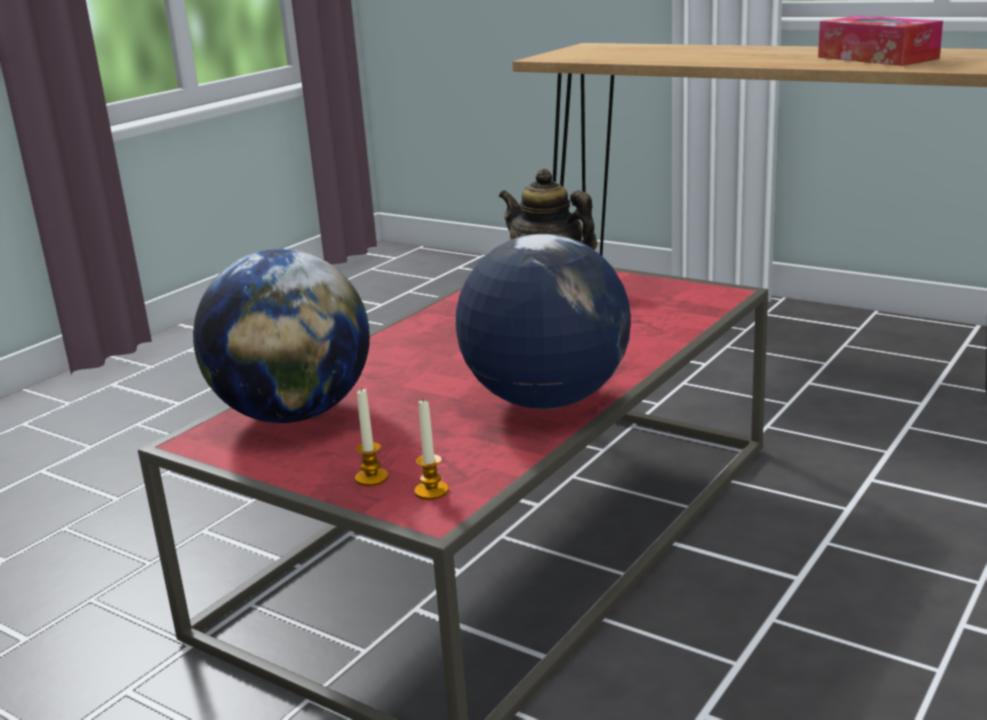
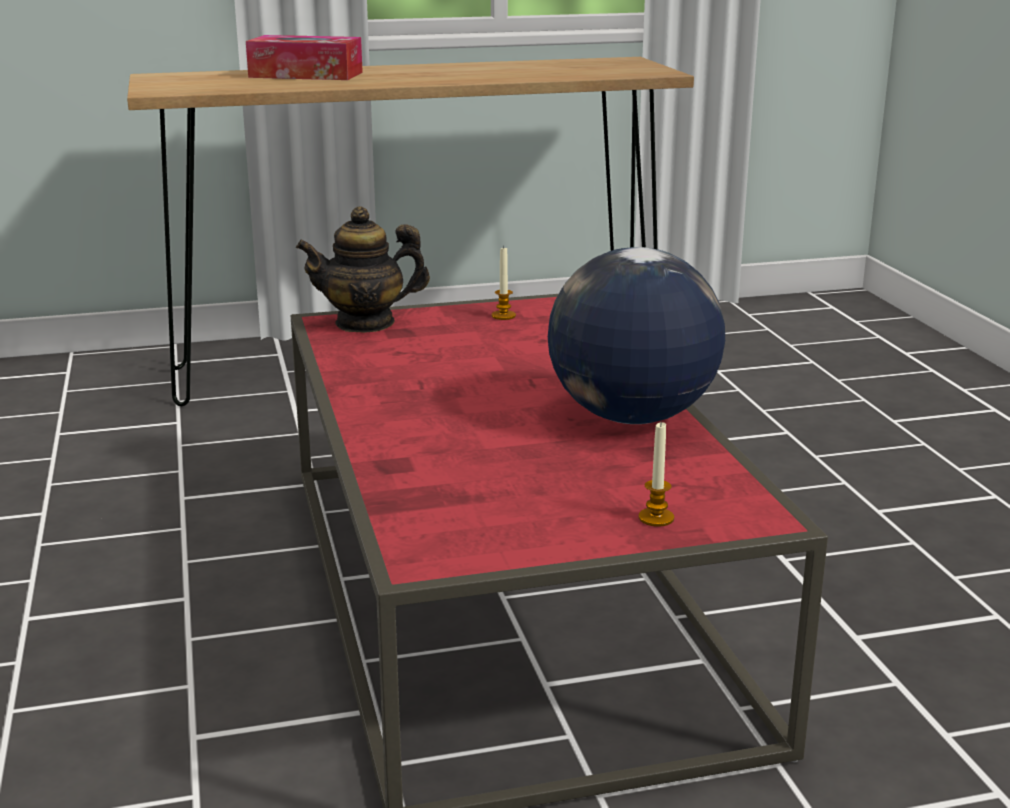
camera: 50 degrees left, 0 degrees up
globe [193,249,370,423] -> none
candle [414,399,449,500] -> candle moved to [492,246,516,320]
tissue box [818,16,943,66] -> tissue box moved to [246,35,363,80]

